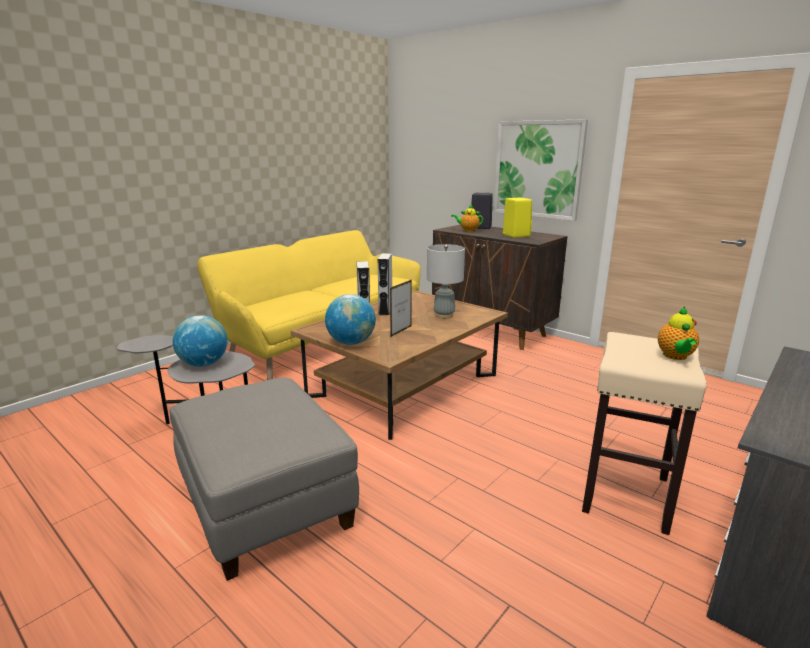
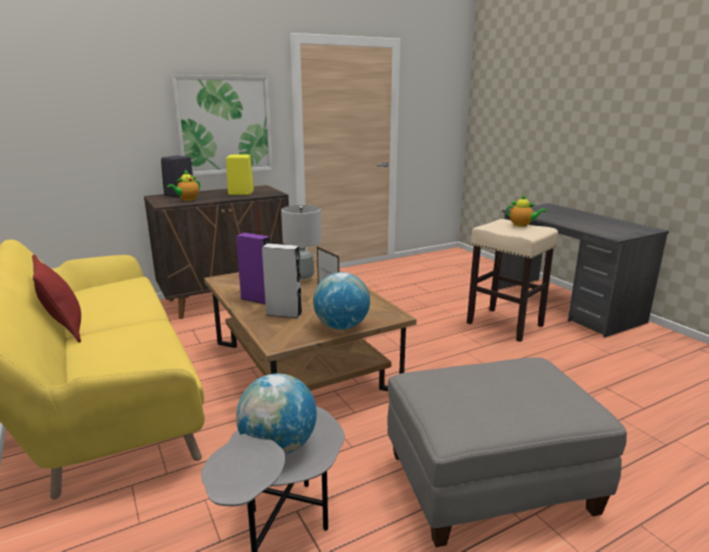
camera: 70 degrees left, 0 degrees up
grey speaker [378,253,392,315] -> purple speaker [236,233,270,304]
none -> red pillow [32,254,81,343]

